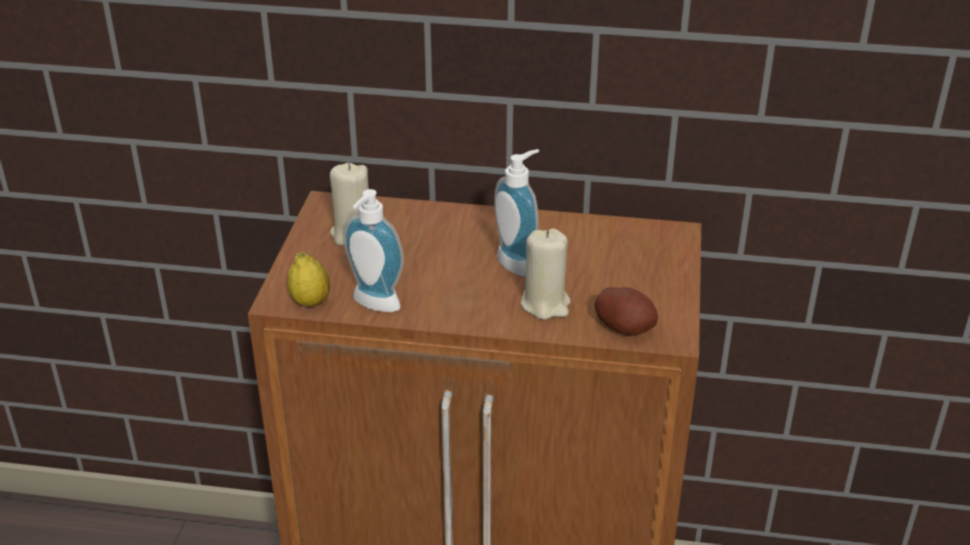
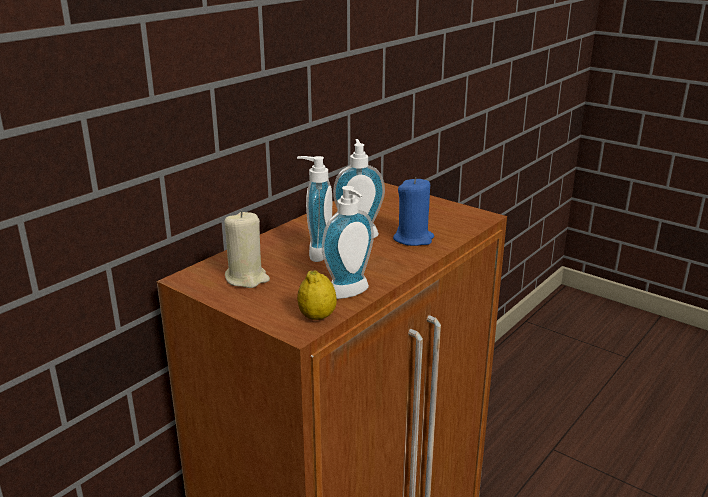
camera: 60 degrees left, 10 degrees down
beige candle [521,228,570,320] -> blue candle [393,177,434,246]
potato [594,287,658,336] -> none
none -> soap dispenser [297,156,332,262]

